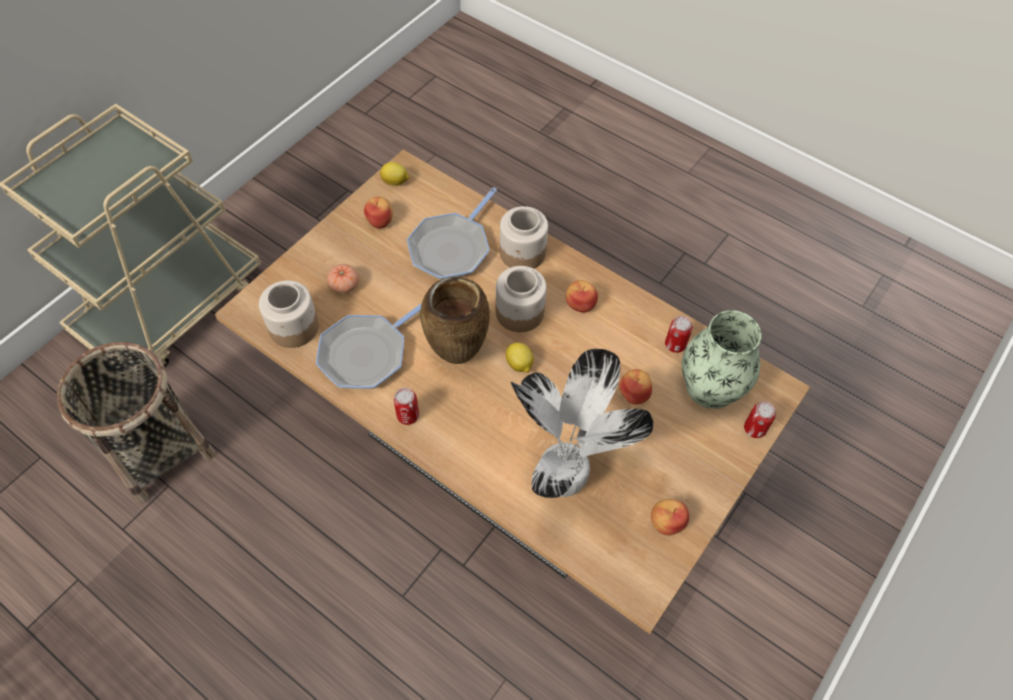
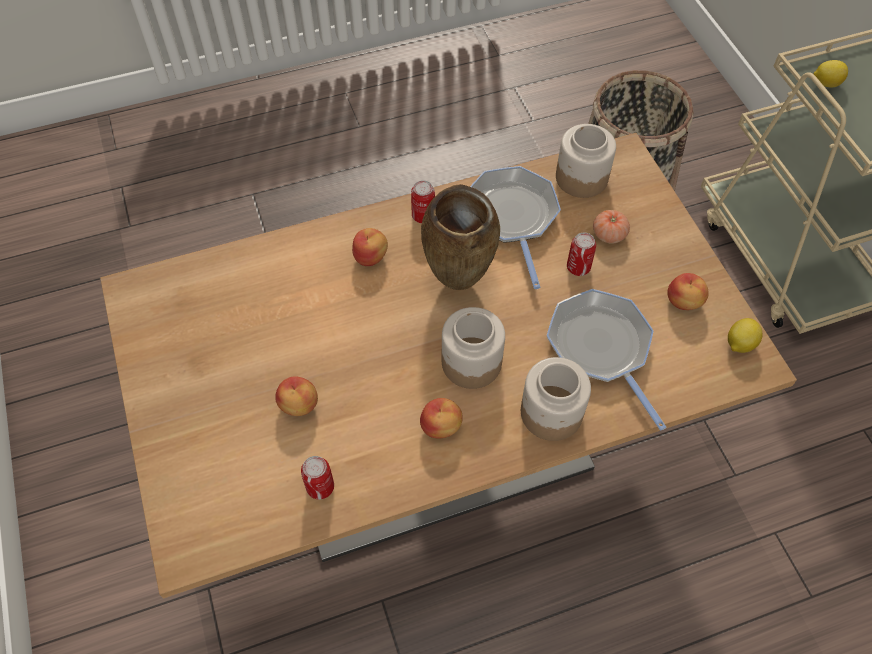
camera: 125 degrees right, 0 degrees up
lemon [506,342,533,373] -> lemon moved to [813,60,848,87]
potted plant [511,349,653,498] -> none
apple [651,499,689,535] -> apple moved to [352,228,388,266]
vase [682,310,762,409] -> none
can [744,401,776,438] -> can moved to [567,233,596,276]

